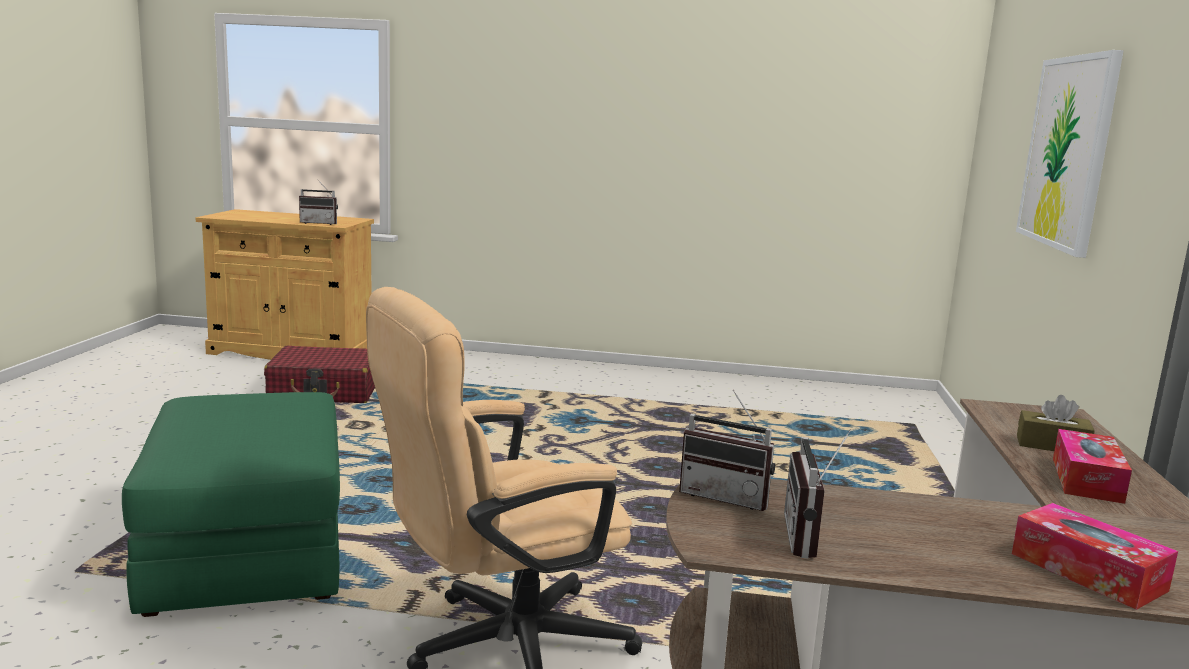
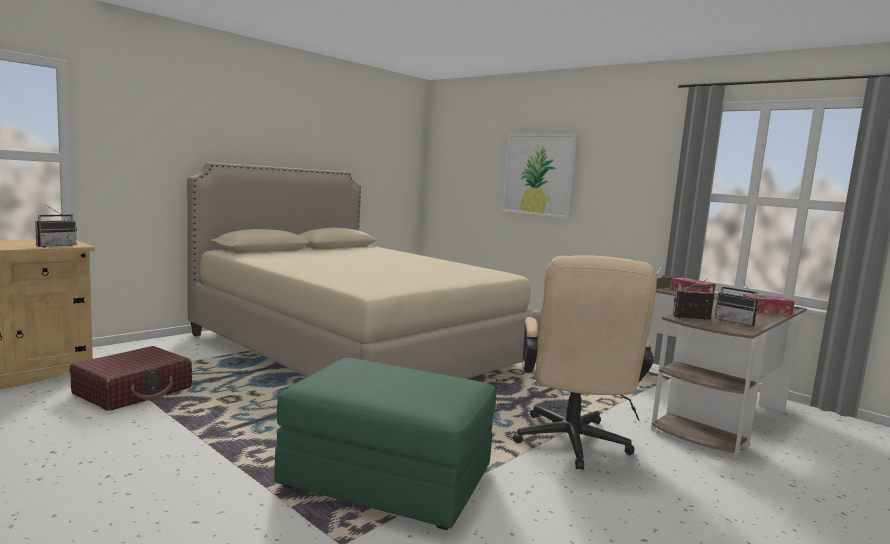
camera: 55 degrees left, 5 degrees down
radio [679,390,775,511] -> radio turned 150 degrees counterclockwise [673,279,715,320]
none -> beige bed [187,163,541,379]

